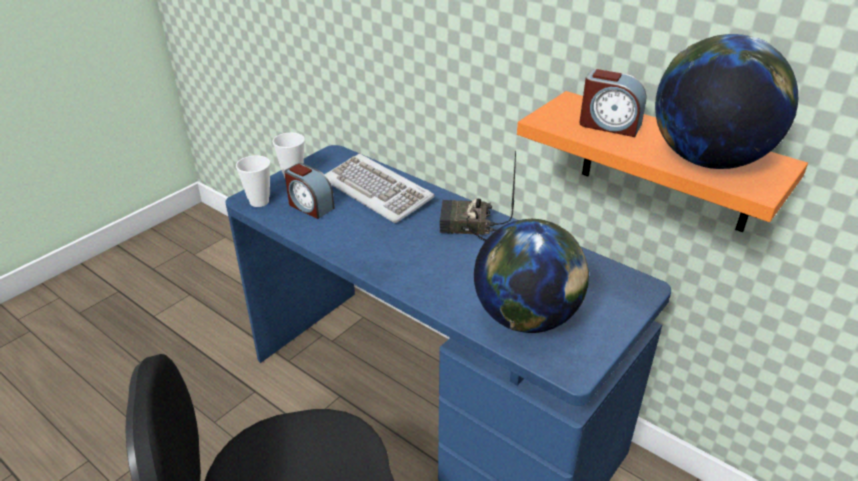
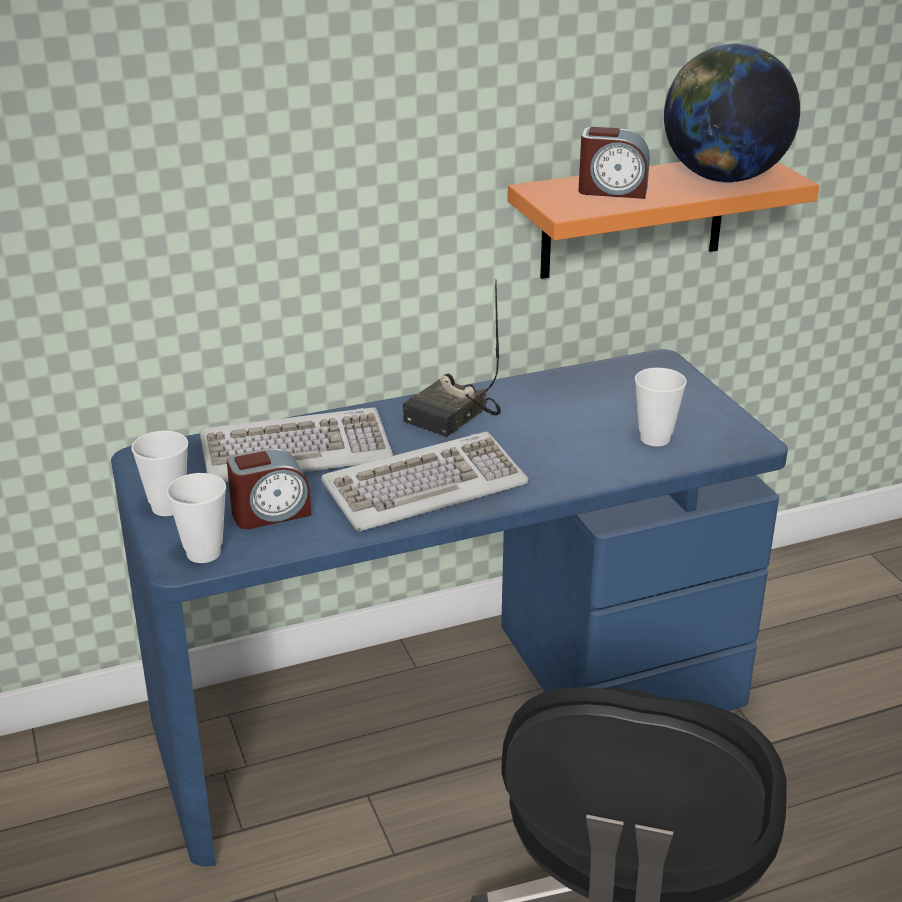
camera: 60 degrees left, 5 degrees down
globe [474,219,589,333] -> cup [635,368,686,446]
alarm clock [579,69,647,137] -> alarm clock turned 45 degrees clockwise [579,127,650,199]
none -> keyboard [321,432,529,531]

